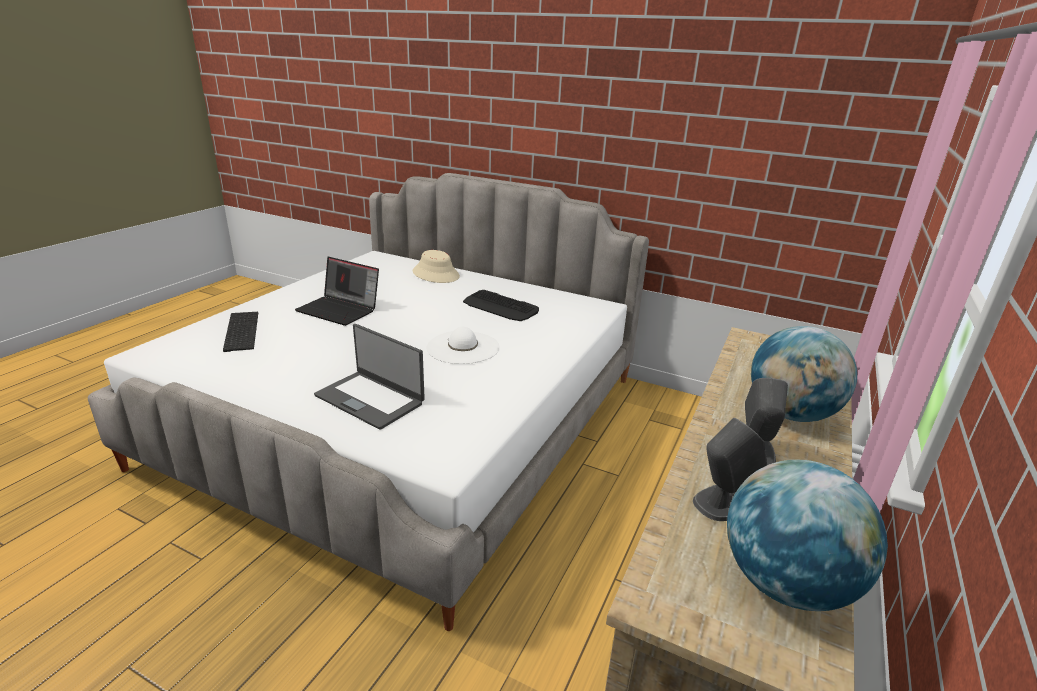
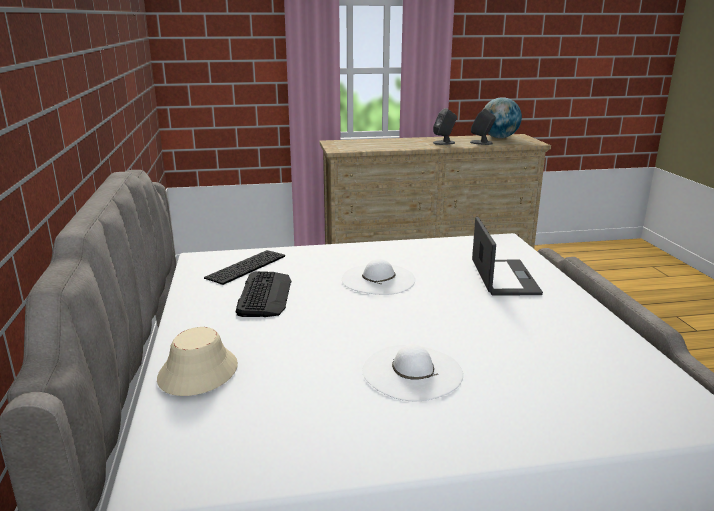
camera: 125 degrees left, 5 degrees down
keyboard [223,312,258,352] -> keyboard moved to [204,250,285,285]
laptop [295,257,379,326] -> white hat [362,344,463,401]
globe [751,326,857,422] -> none

